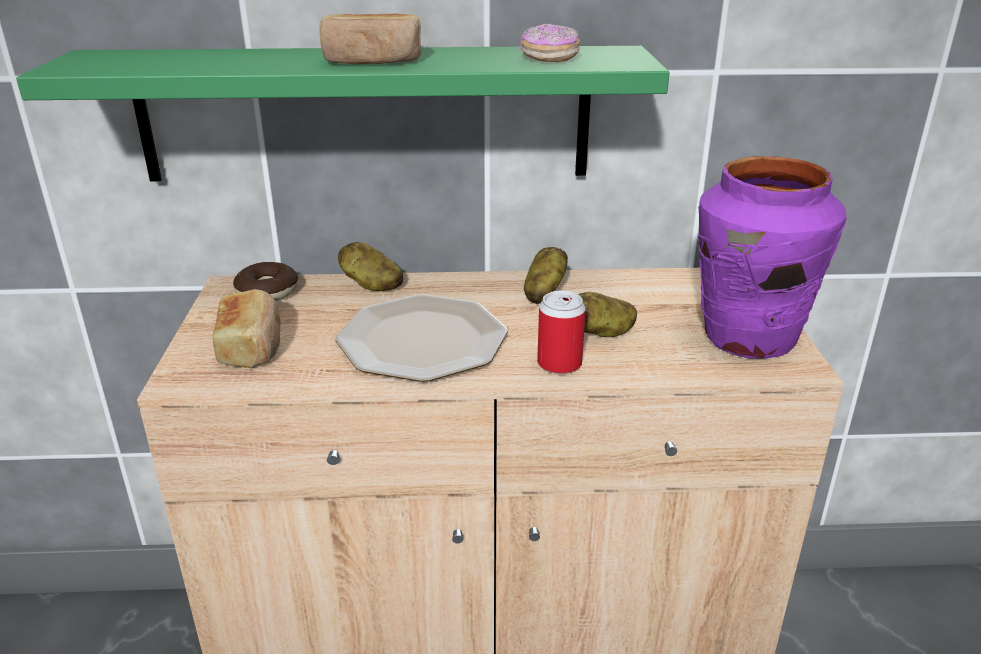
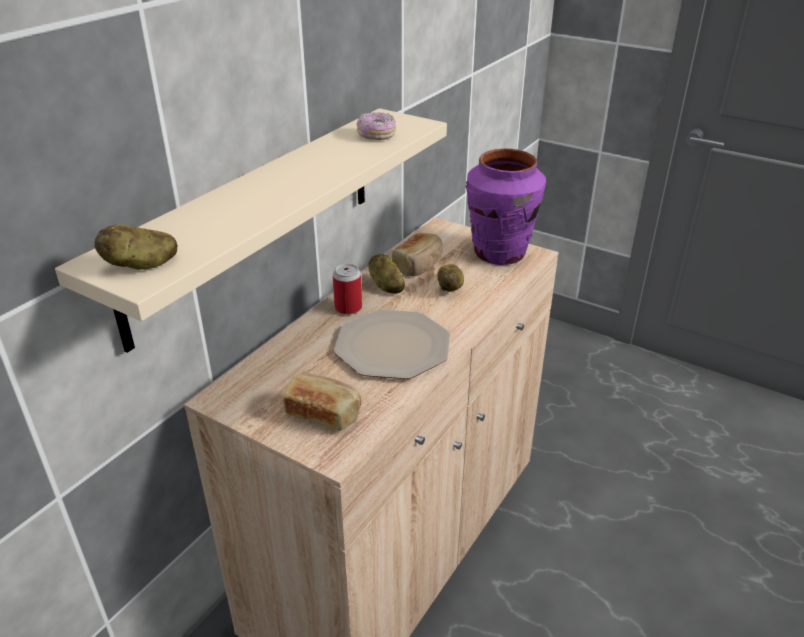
camera: 55 degrees left, 5 degrees up
green shelf [16,46,670,181] -> beige shelf [55,108,447,353]
donut [233,262,298,301] -> none
bread [319,13,421,64] -> bread moved to [392,233,443,276]
potato [338,242,403,291] -> potato moved to [94,225,177,270]
can [537,290,586,374] -> can moved to [333,264,362,315]

